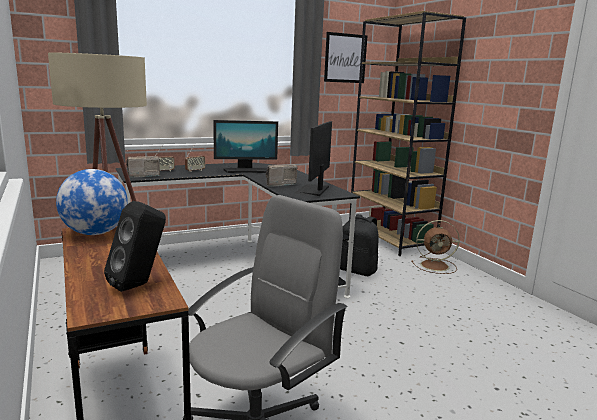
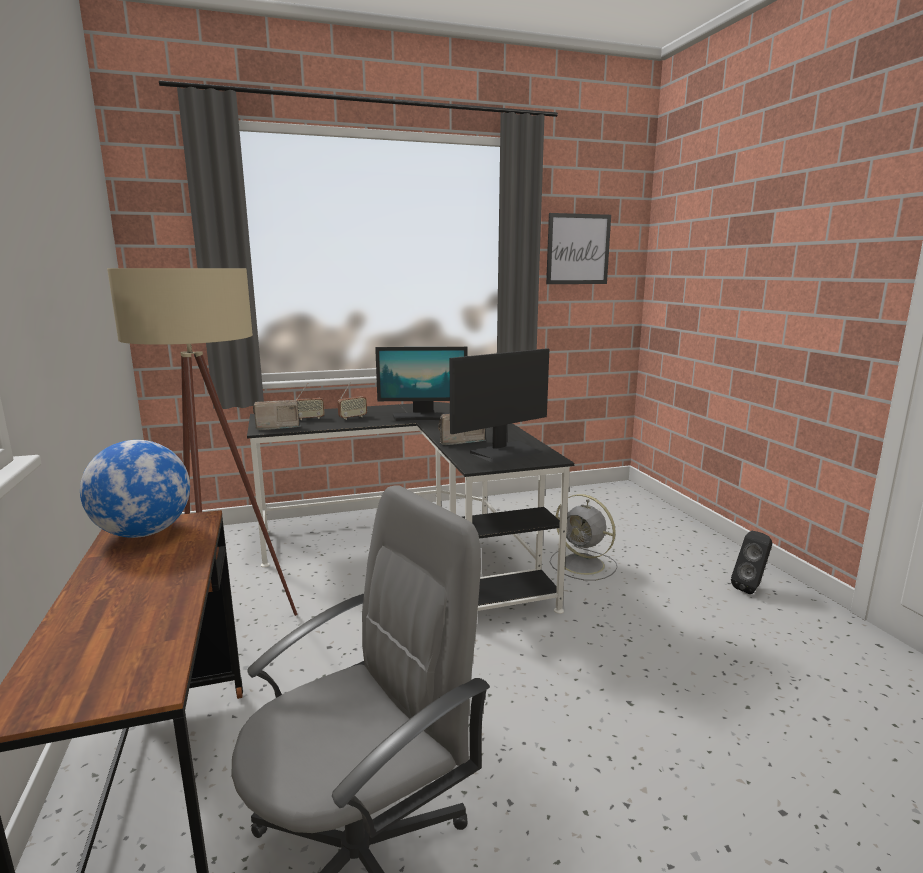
camera: 10 degrees right, 0 degrees up
black speaker [104,201,166,292] -> black speaker moved to [731,531,772,594]
monitor [294,121,332,196] -> monitor turned 150 degrees counterclockwise [450,348,549,463]
black backpack [340,214,378,276] -> grey fan [550,494,618,581]
brown bookcase [349,11,466,256] -> none
brown fan [411,220,460,274] -> none

